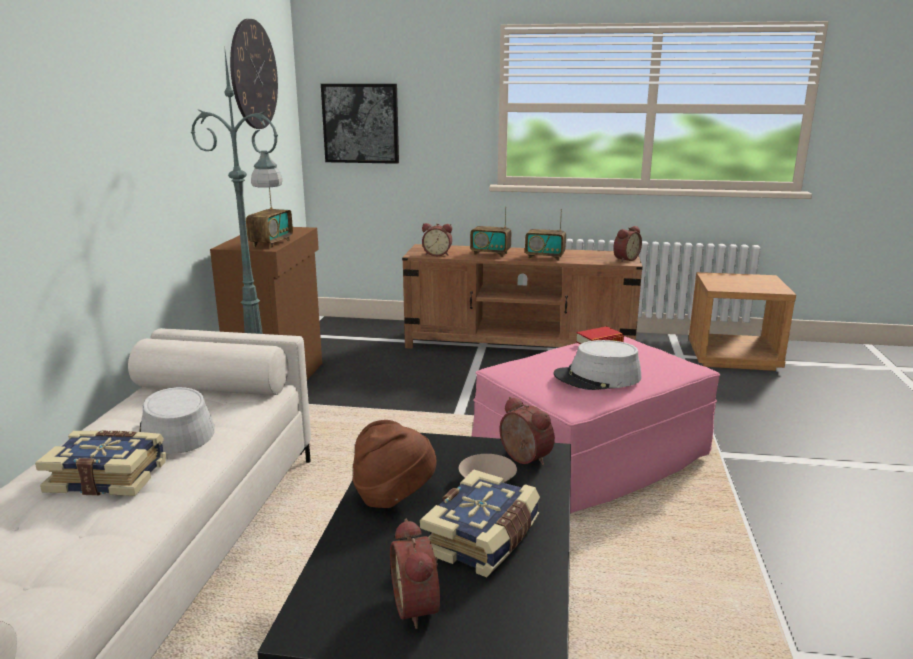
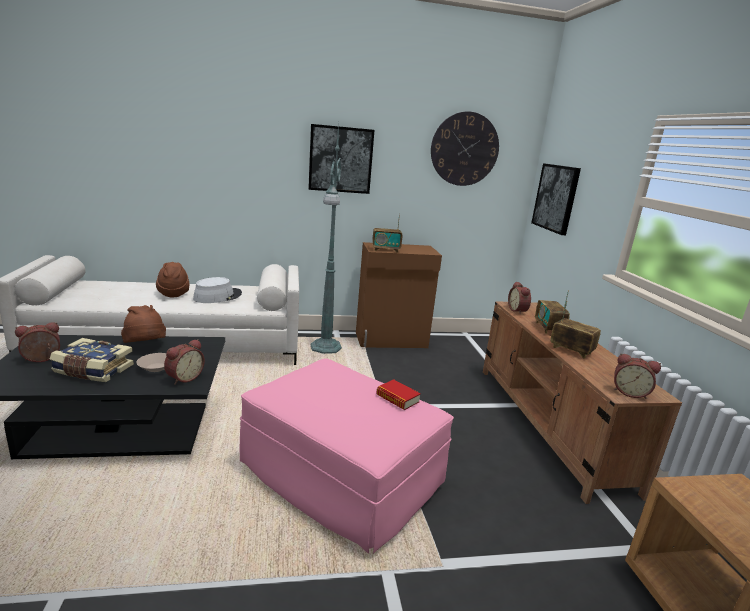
camera: 70 degrees right, 0 degrees up
book [35,431,166,496] -> brown hat [156,262,189,297]
radio [525,209,566,261] -> radio turned 135 degrees clockwise [550,301,601,359]
grey hat [554,340,642,390] -> none
none -> picture [308,124,375,194]

